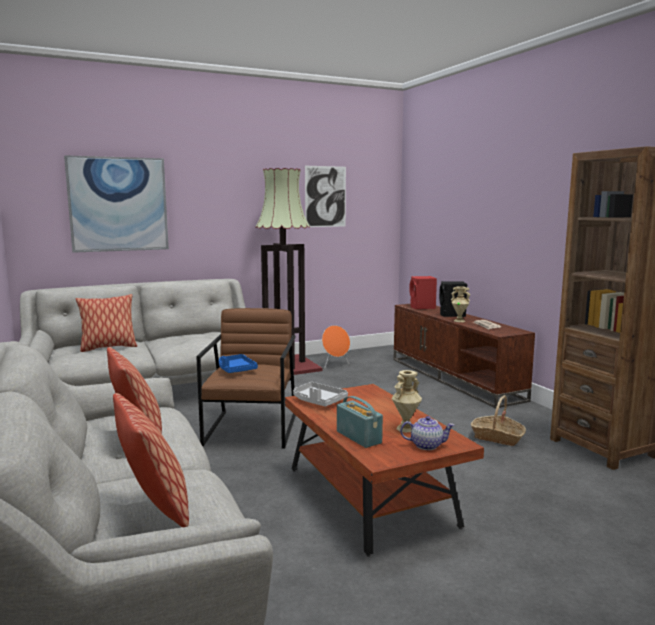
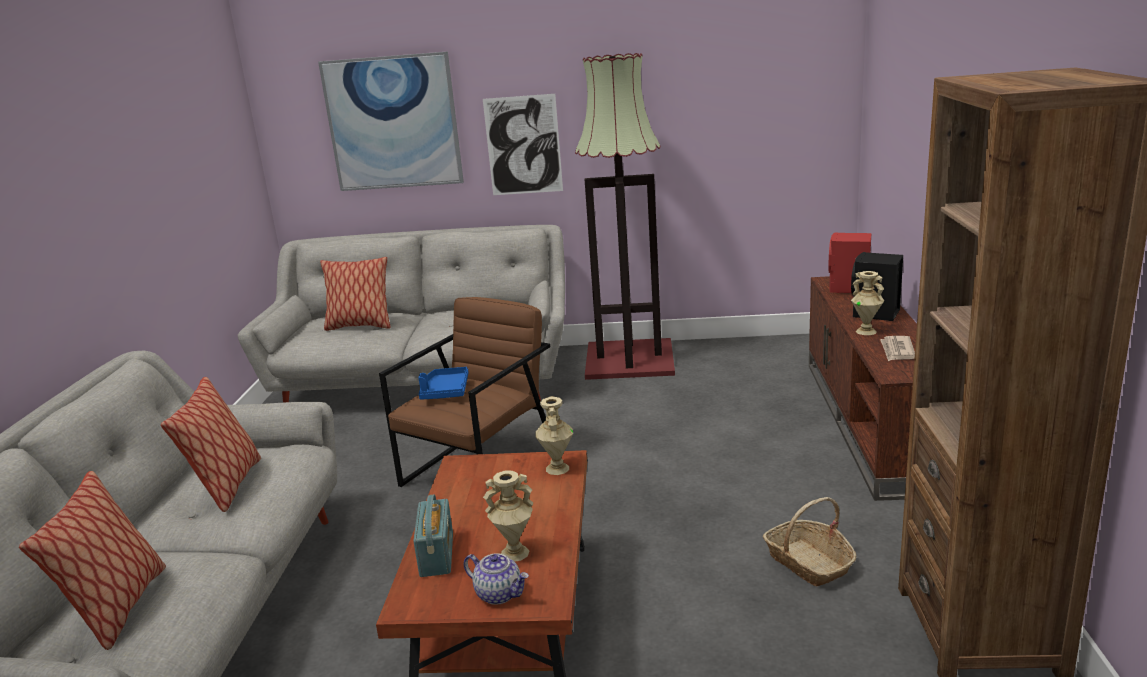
camera: 30 degrees right, 10 degrees up
grey tray [293,382,348,407] -> none
picture [305,166,346,227] -> picture moved to [483,94,563,195]
orange speaker [322,325,350,368] -> none
none -> beige vase [535,396,573,475]

